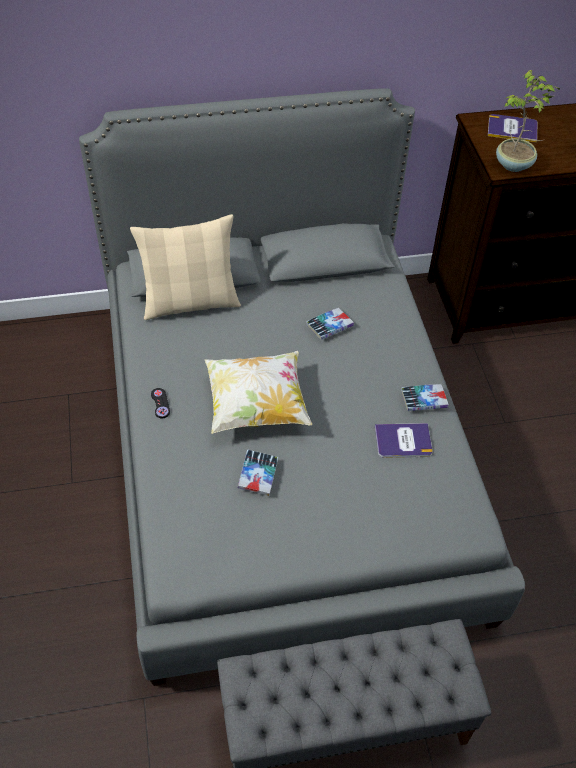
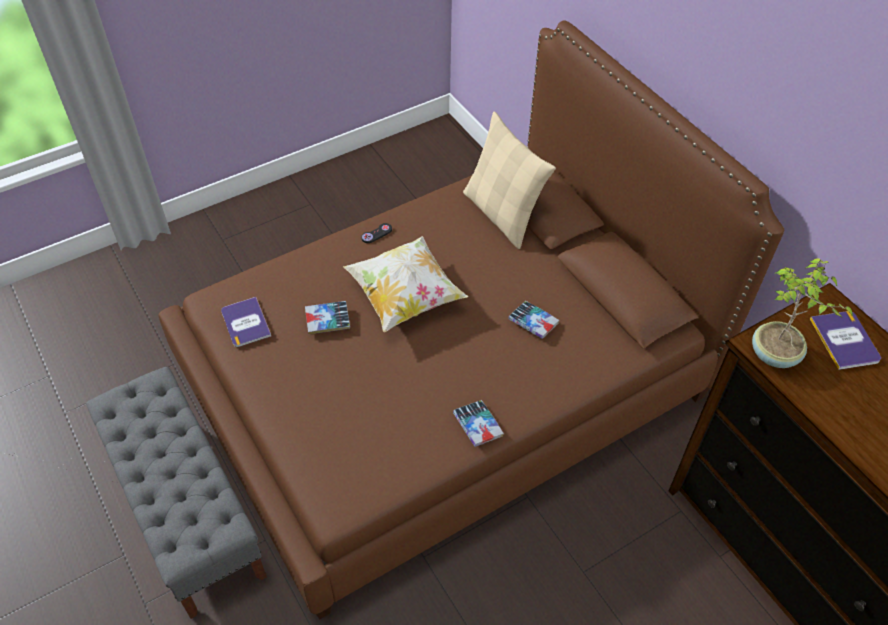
camera: 70 degrees right, 0 degrees up
grey bed [79,88,525,686] -> brown bed [158,20,784,619]
book [375,423,433,458] -> book moved to [221,297,271,347]

